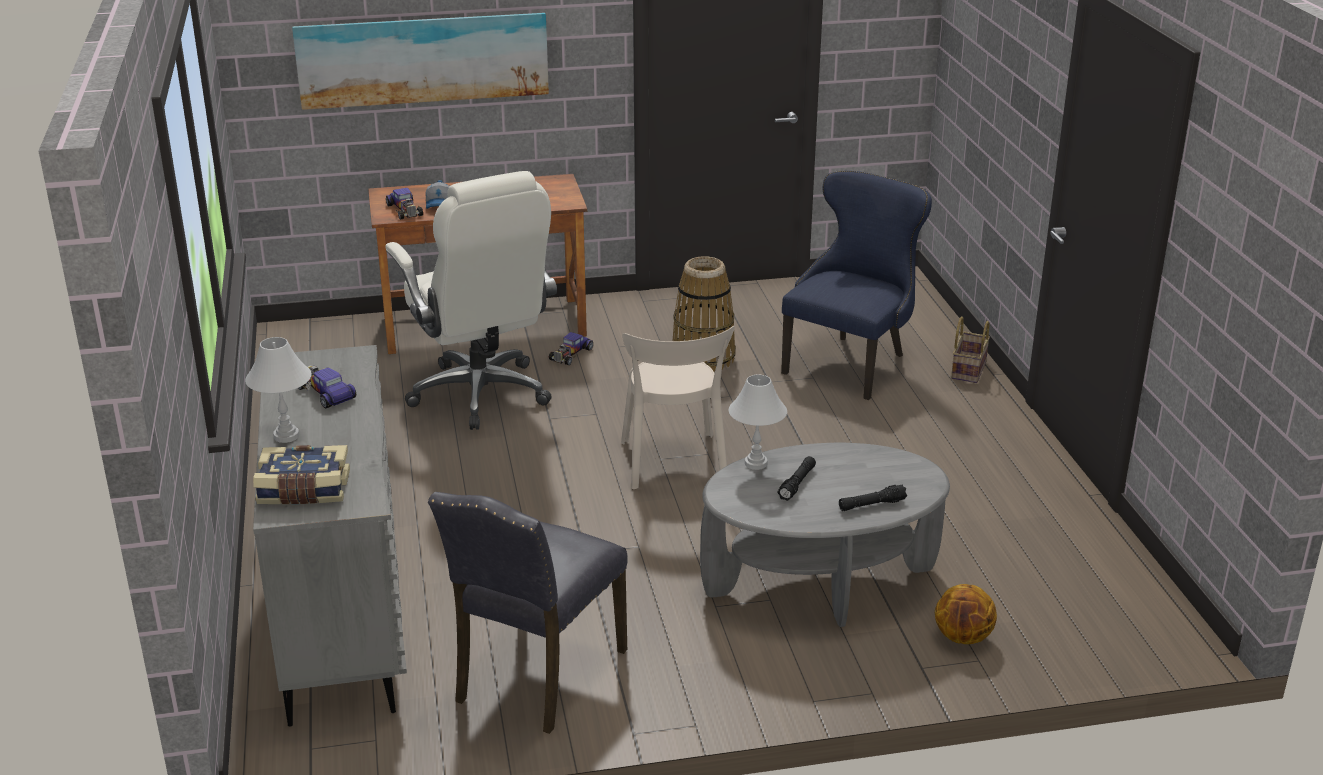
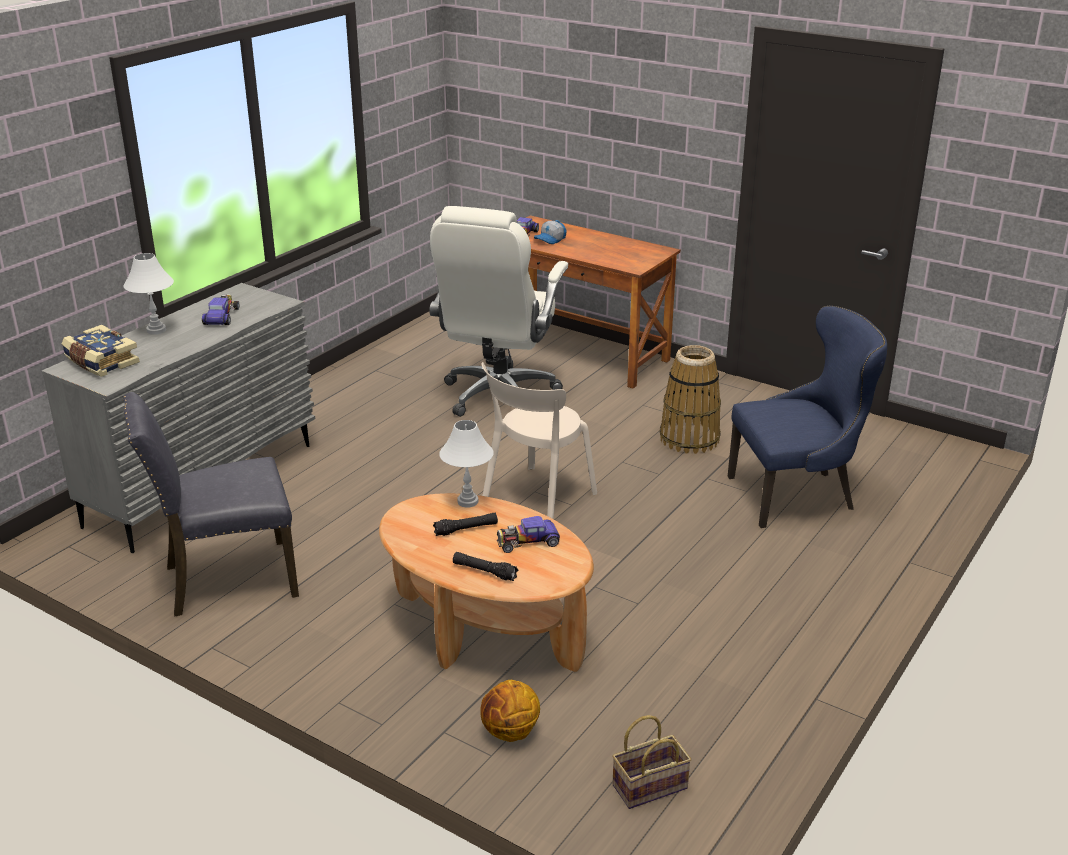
camera: 45 degrees right, 0 degrees up
picture [292,13,549,110] -> none
toy car [549,332,593,365] -> toy car moved to [497,516,560,553]
grey coffee table [700,443,950,627] -> brown coffee table [379,493,594,672]
basket [951,317,990,383] -> basket moved to [612,715,691,809]

